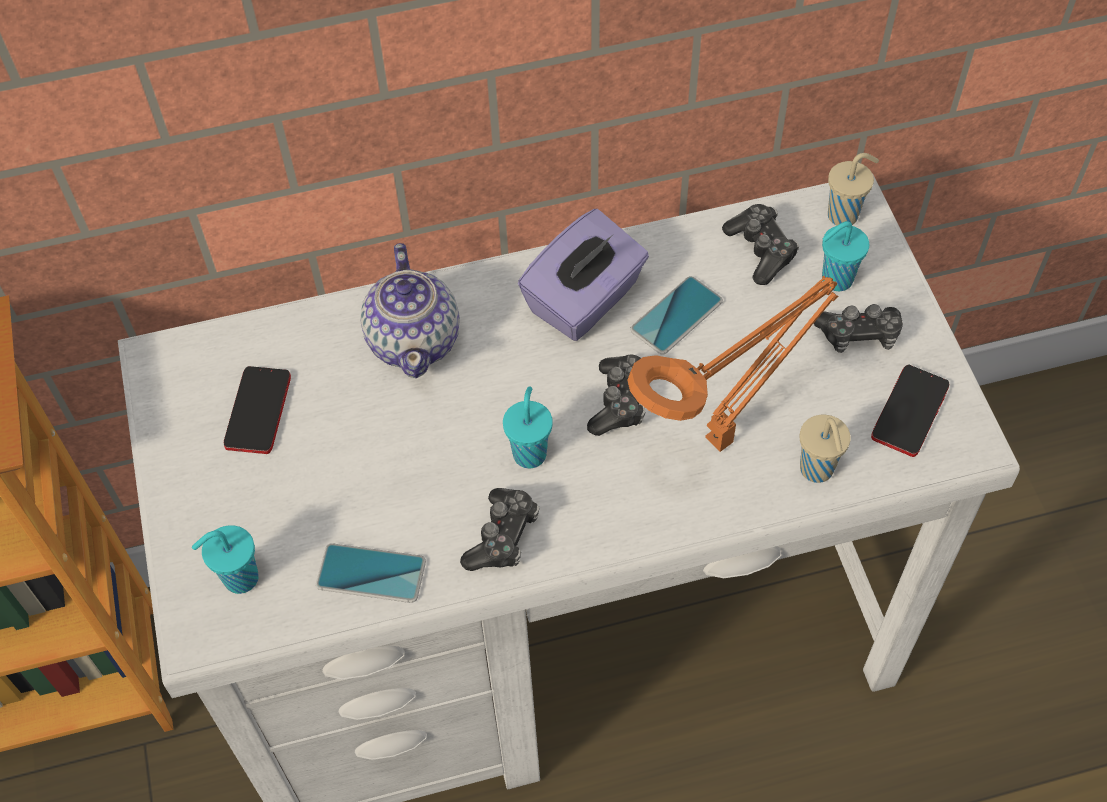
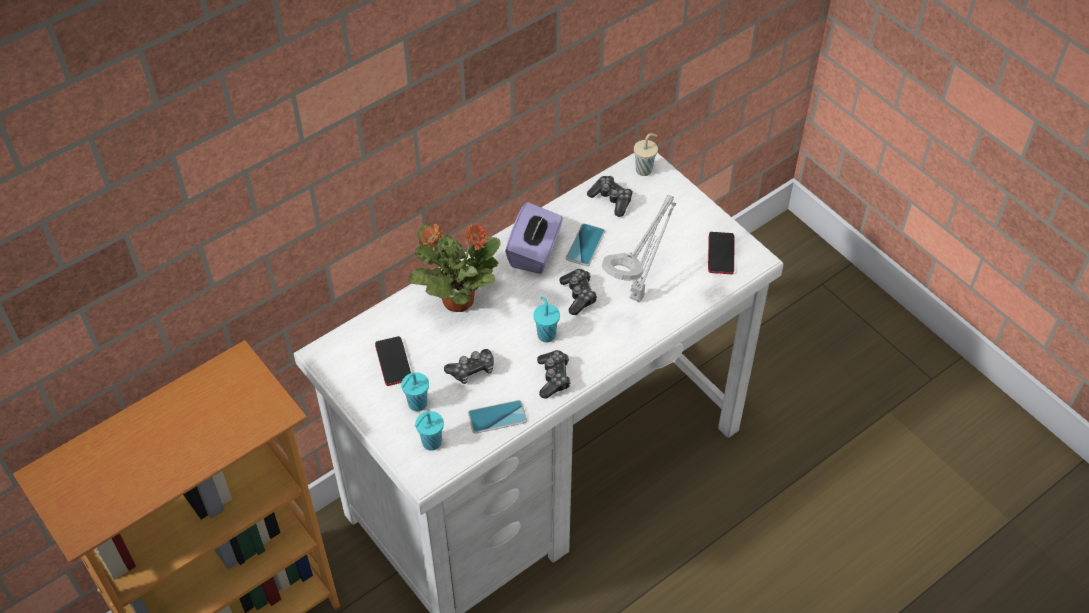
camera: 25 degrees left, 5 degrees down
teapot [360,243,460,378] -> potted plant [408,223,501,312]
orange table lamp [628,276,839,452] -> grey table lamp [602,195,676,302]
beige cup [800,415,851,483] -> none
game controller [814,304,903,353] -> game controller moved to [444,349,494,384]
turquoise cup [822,221,869,291] -> turquoise cup moved to [401,372,429,411]

